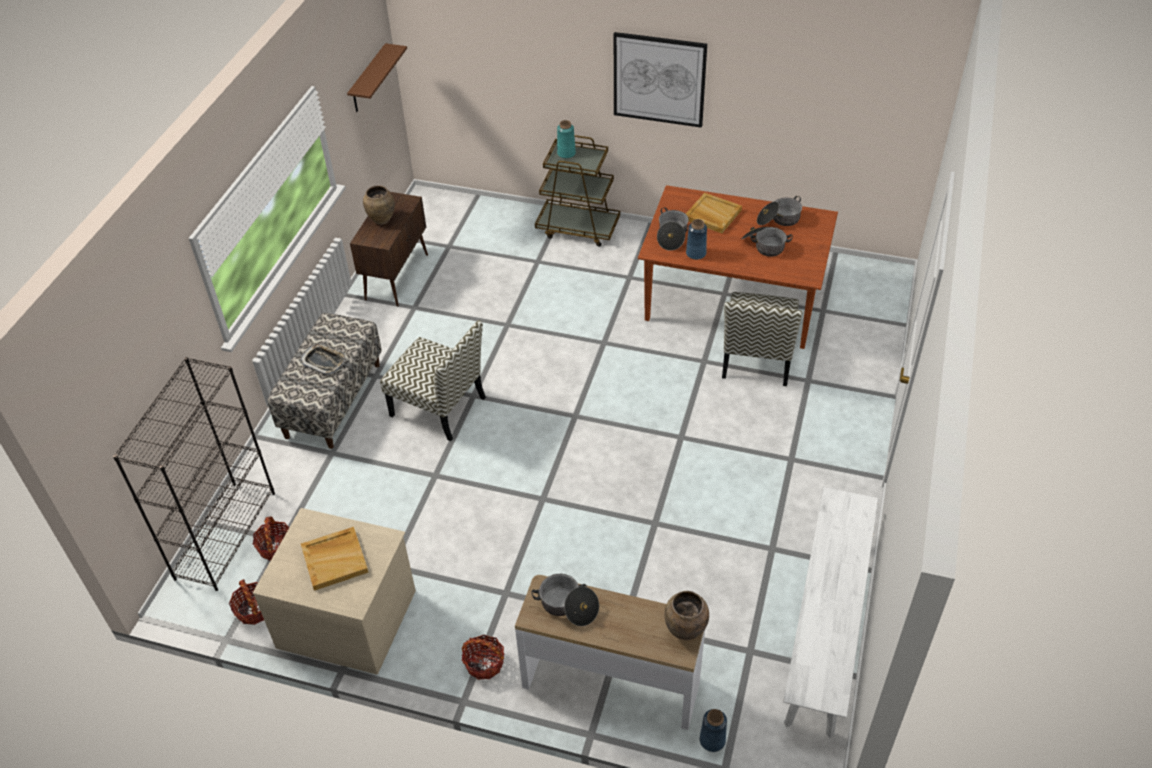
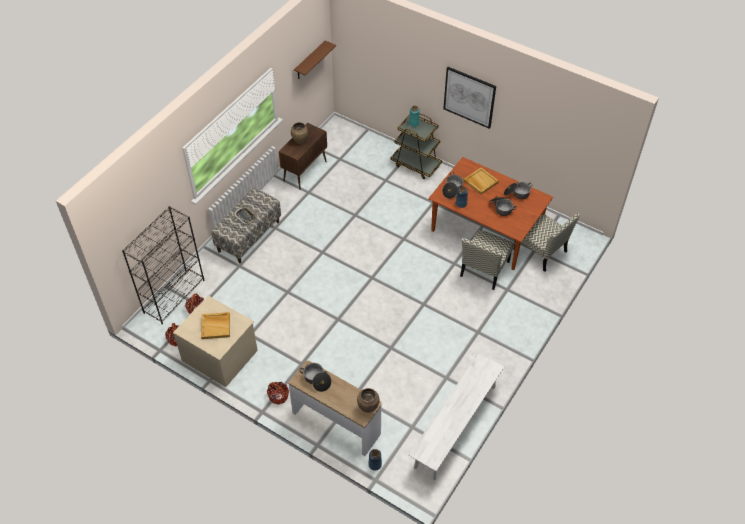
camera: 15 degrees right, 5 degrees up
chair [380,320,486,441] -> chair moved to [513,213,580,272]

